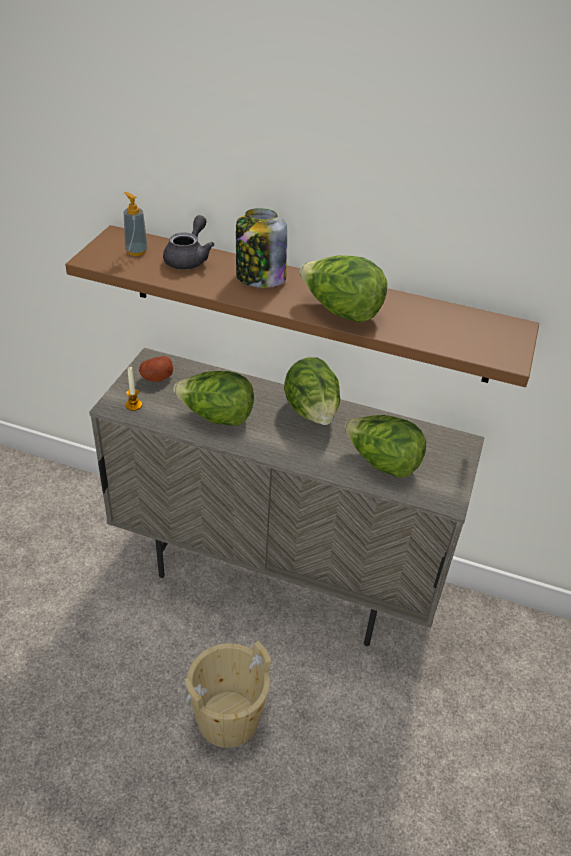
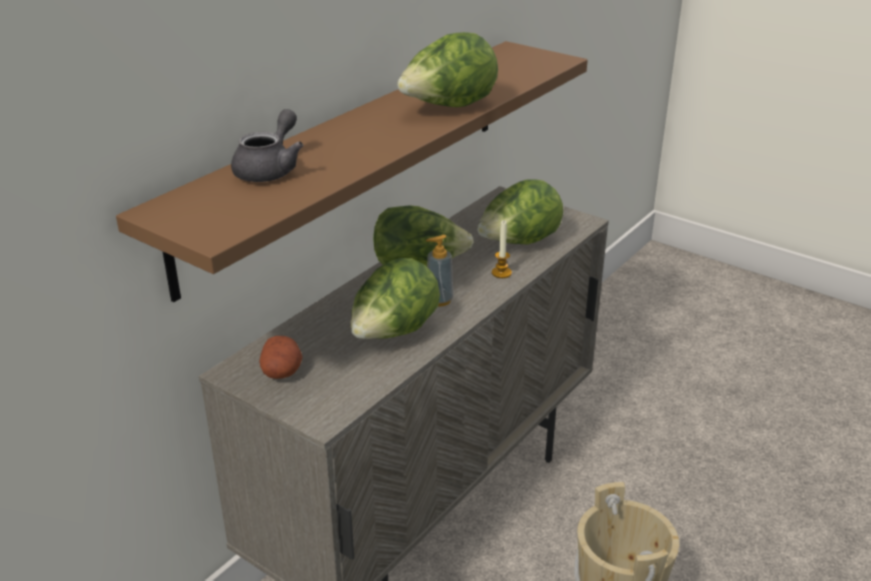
camera: 70 degrees left, 10 degrees down
soap dispenser [124,192,148,256] -> soap dispenser moved to [426,235,454,306]
candle [126,367,142,411] -> candle moved to [492,220,512,278]
grey teapot [163,215,214,270] -> grey teapot turned 75 degrees clockwise [231,109,304,182]
jar [236,208,287,288] -> none

